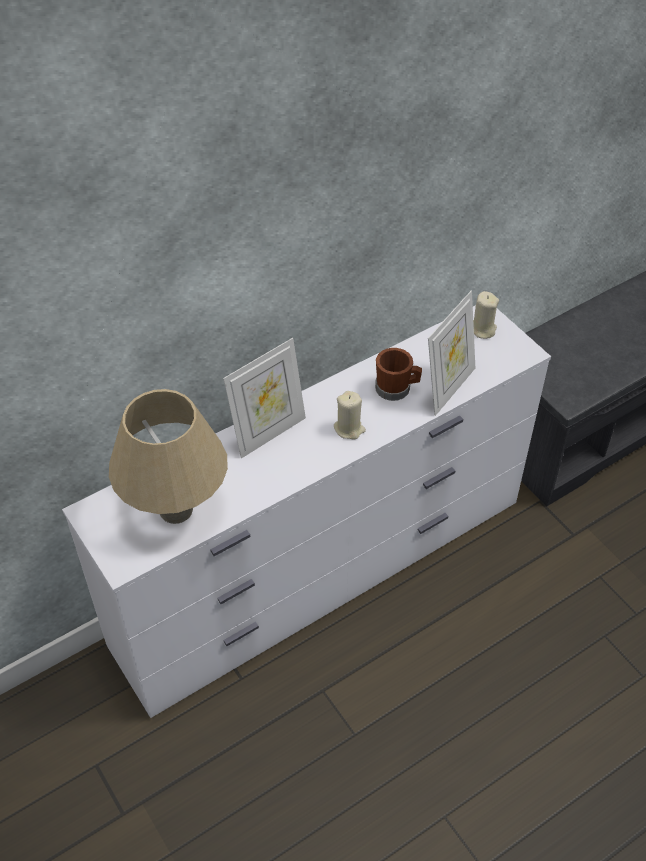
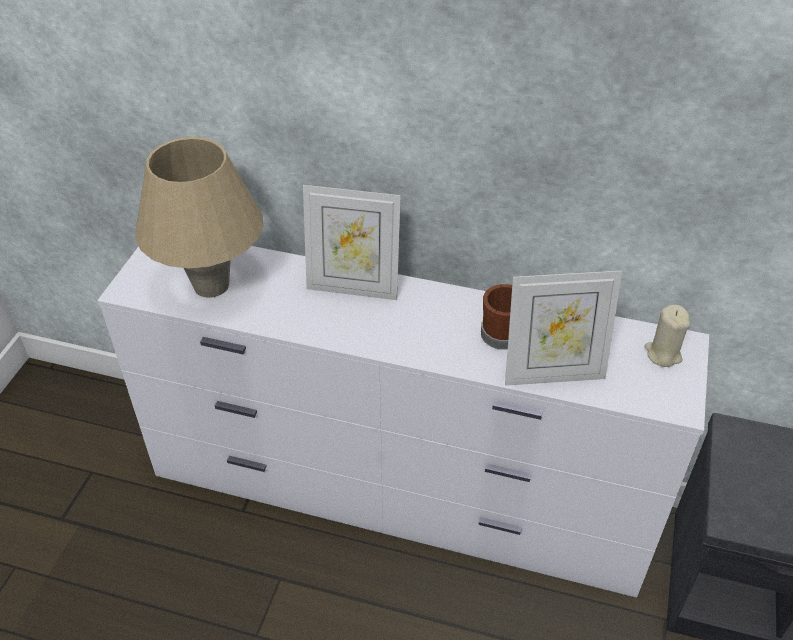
camera: 50 degrees right, 5 degrees down
beige candle [334,391,366,440] -> none

